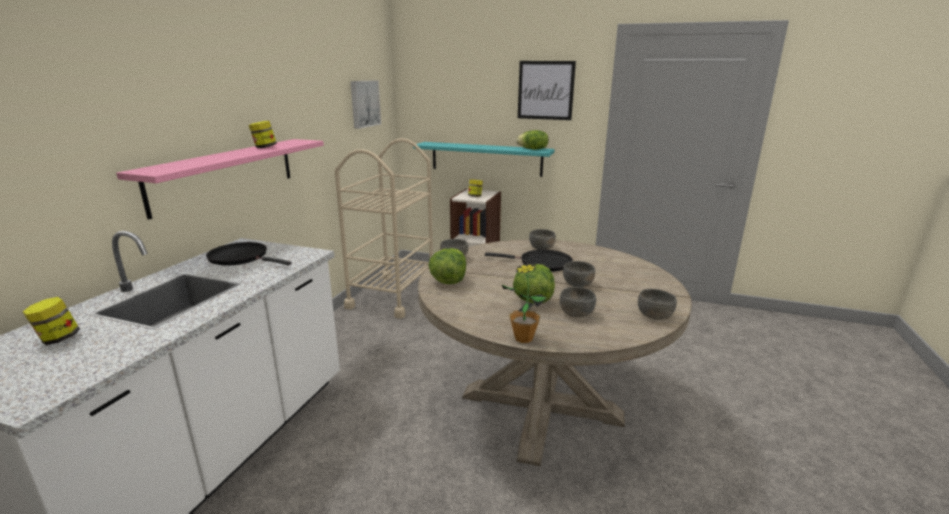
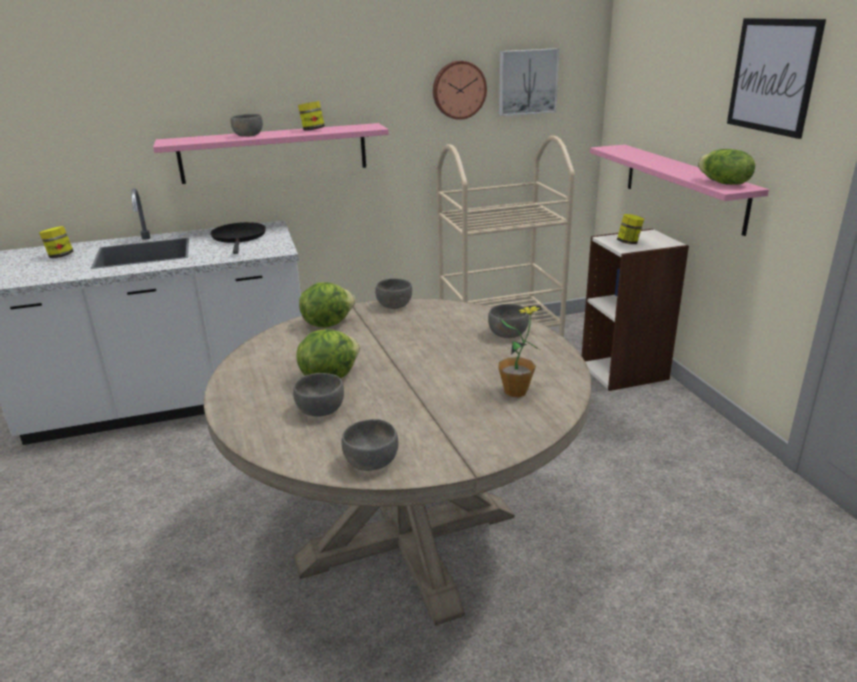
camera: 55 degrees right, 5 degrees up
turquoise shelf [413,142,555,177] -> pink shelf [590,144,769,236]
black frying pan [485,250,573,272] -> none
potted plant [502,264,547,343] -> potted plant moved to [499,306,542,397]
grey bowl [563,261,595,287] -> grey bowl moved to [230,114,263,137]
none -> wall clock [433,61,487,120]

